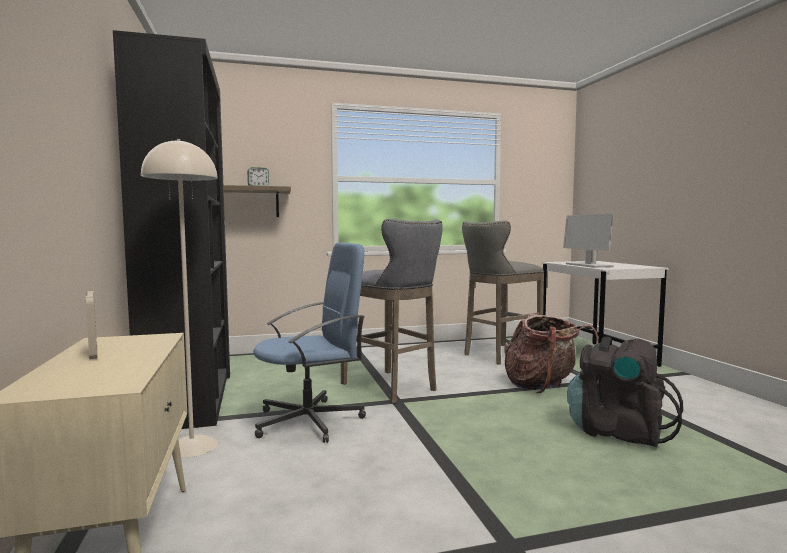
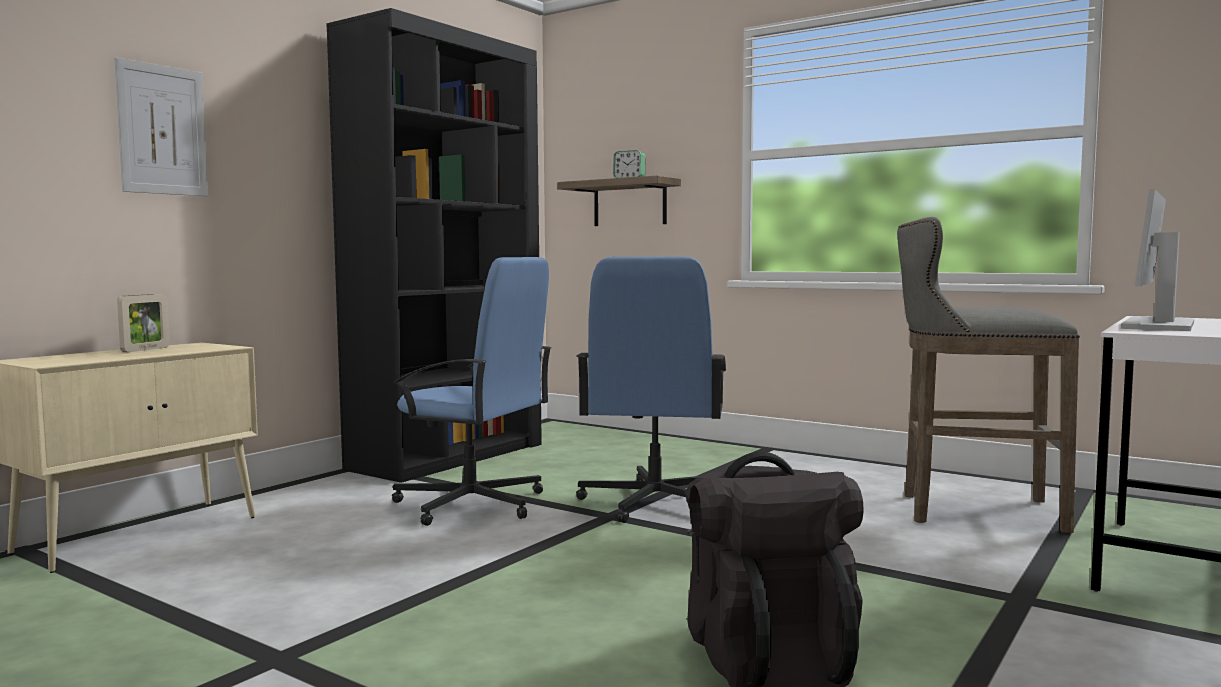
camera: 50 degrees right, 0 degrees up
beige floor lamp [141,139,218,458] -> none
grey stool [341,219,443,403] -> blue office chair [576,257,726,523]
backpack [504,314,598,394] -> none
none -> picture [114,57,208,196]

